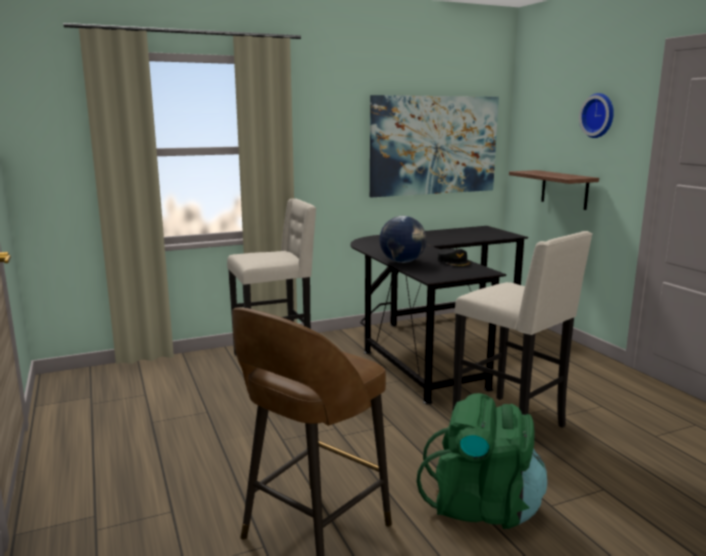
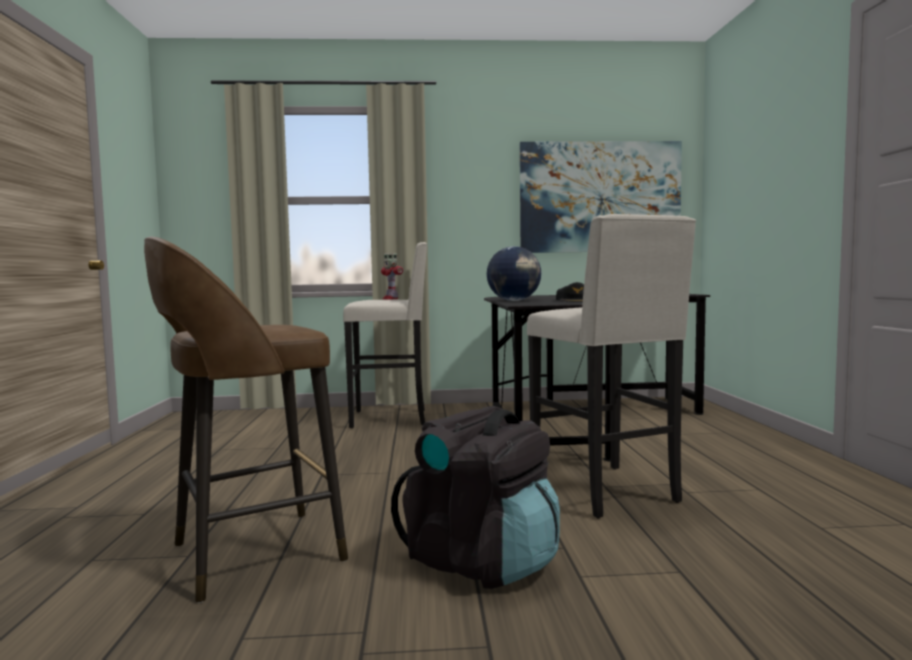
camera: 20 degrees right, 10 degrees down
green backpack [416,393,547,529] -> black backpack [391,406,560,589]
shelf [509,170,599,210] -> none
wall clock [579,93,614,138] -> none
none -> toy robot [381,253,403,299]

